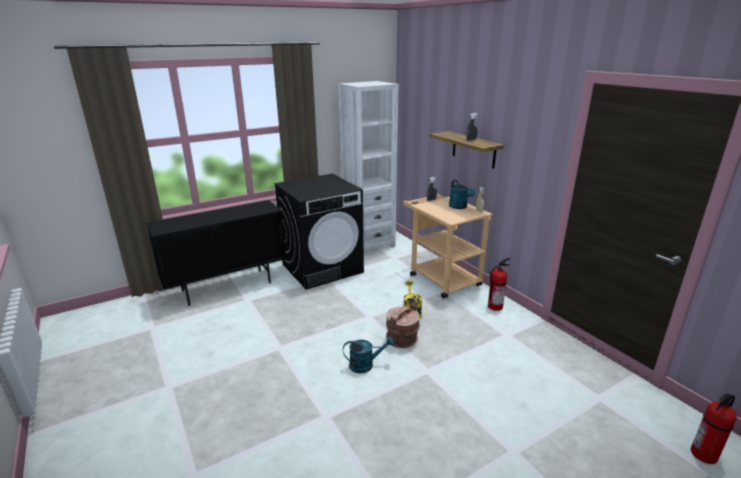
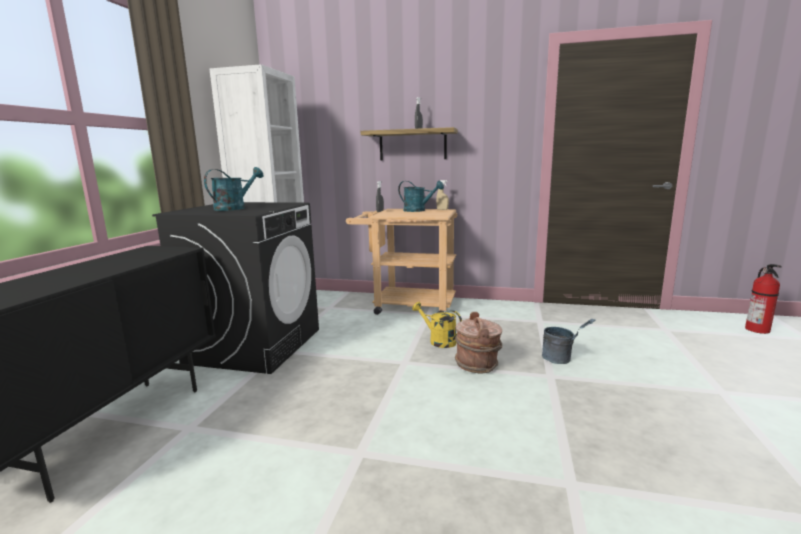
camera: 45 degrees left, 10 degrees down
turquoise watering can [343,336,394,373] -> turquoise watering can moved to [204,167,264,211]
fire extinguisher [488,258,510,311] -> none
none -> grey bucket [542,319,596,364]

